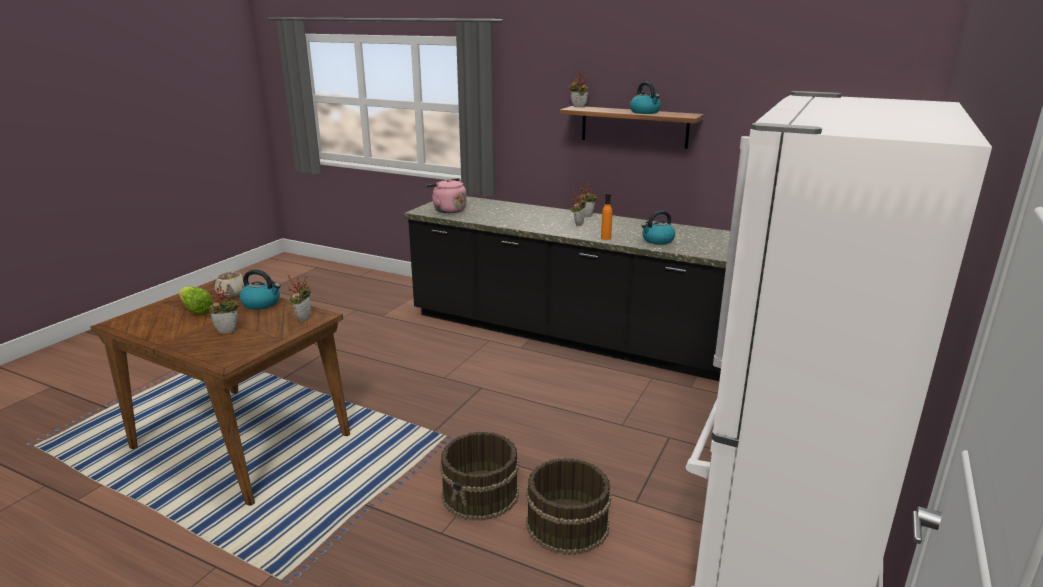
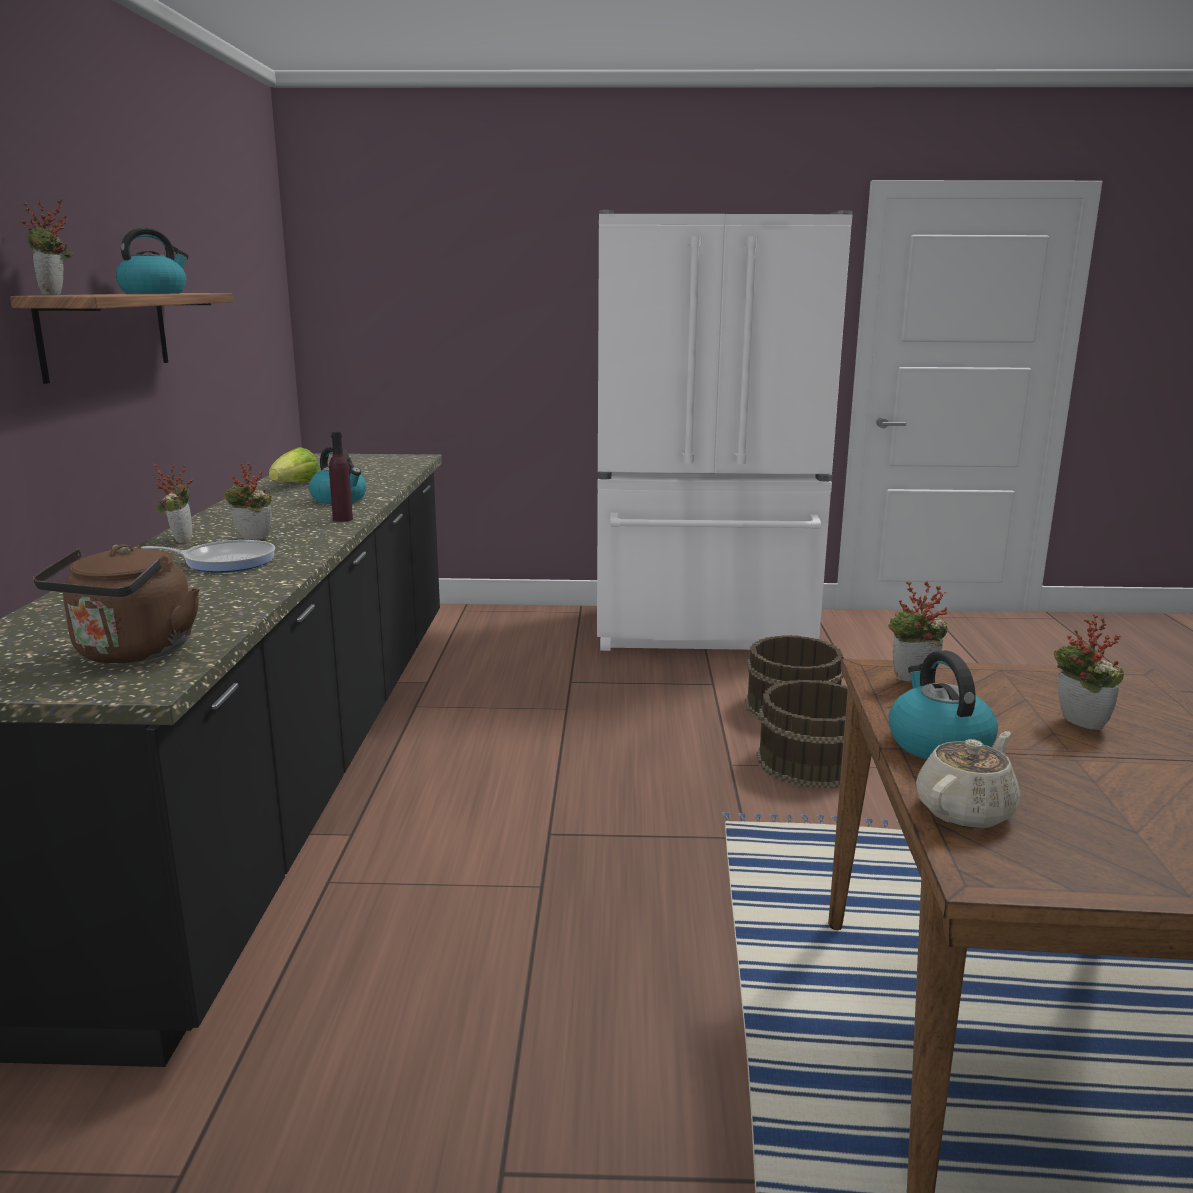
camera: 115 degrees left, 5 degrees down
lettuce [179,286,213,315] -> lettuce moved to [269,447,319,483]
pink kettle [426,178,467,213] -> brown kettle [33,544,200,664]
orange bottle [601,193,612,240] -> purple bottle [329,431,353,522]
none -> frying pan [141,540,275,572]

